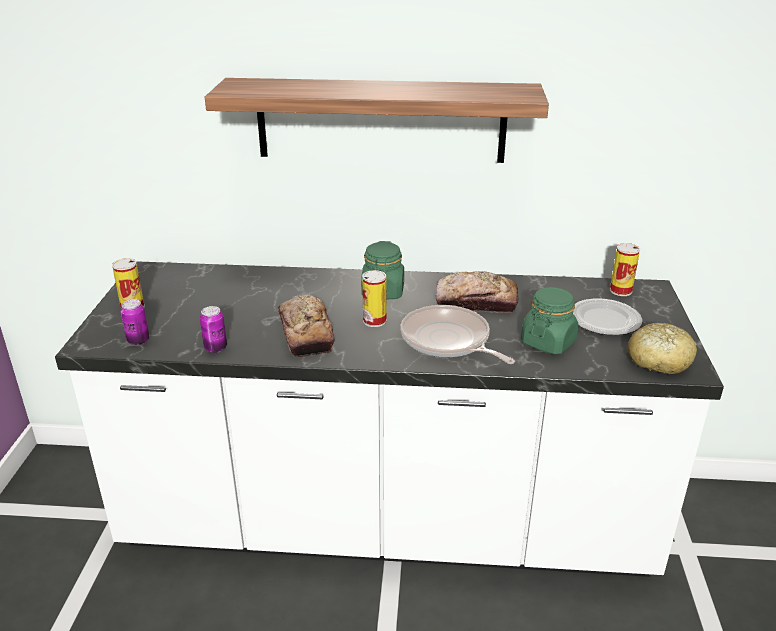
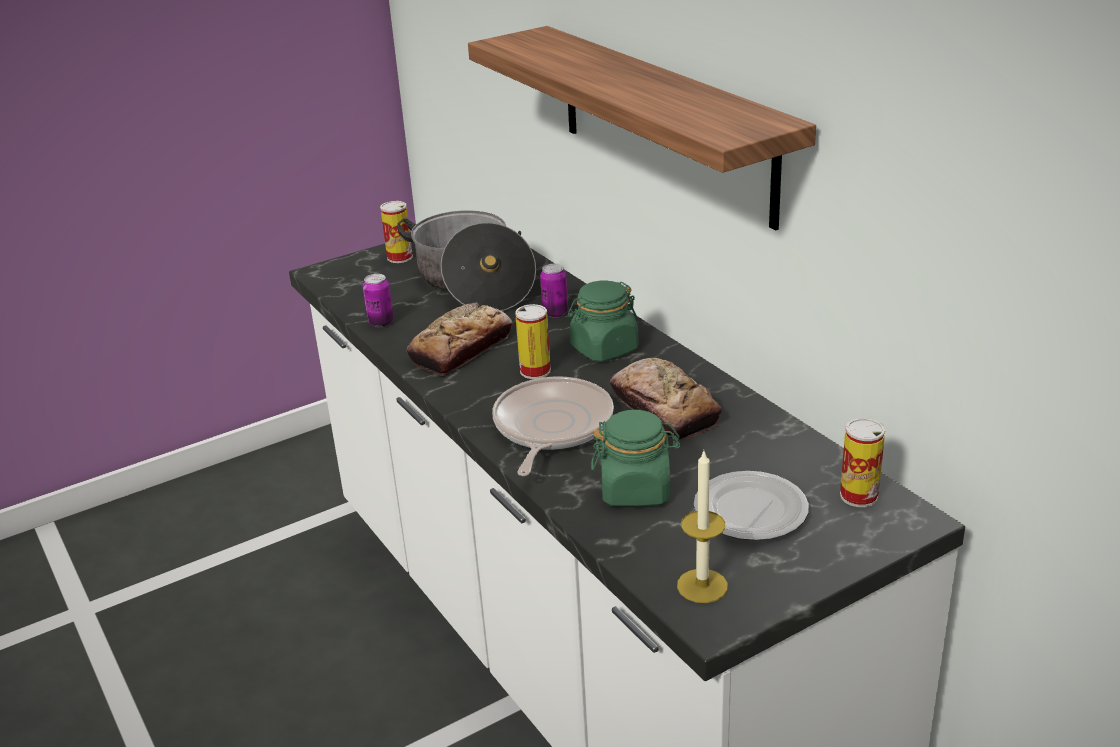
camera: 55 degrees right, 0 degrees up
can [120,299,149,345] -> can moved to [540,264,568,317]
bread [628,323,697,374] -> candle [677,449,728,603]
none -> cooking pot [397,210,536,311]

